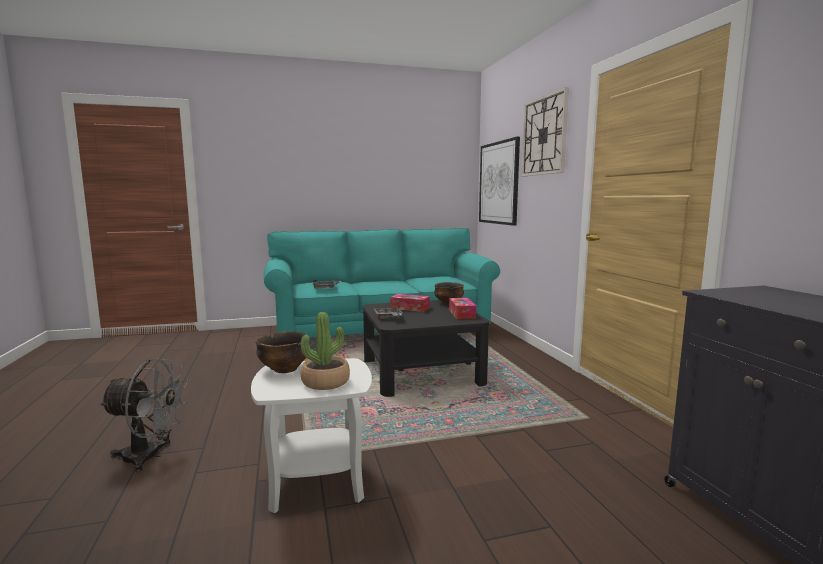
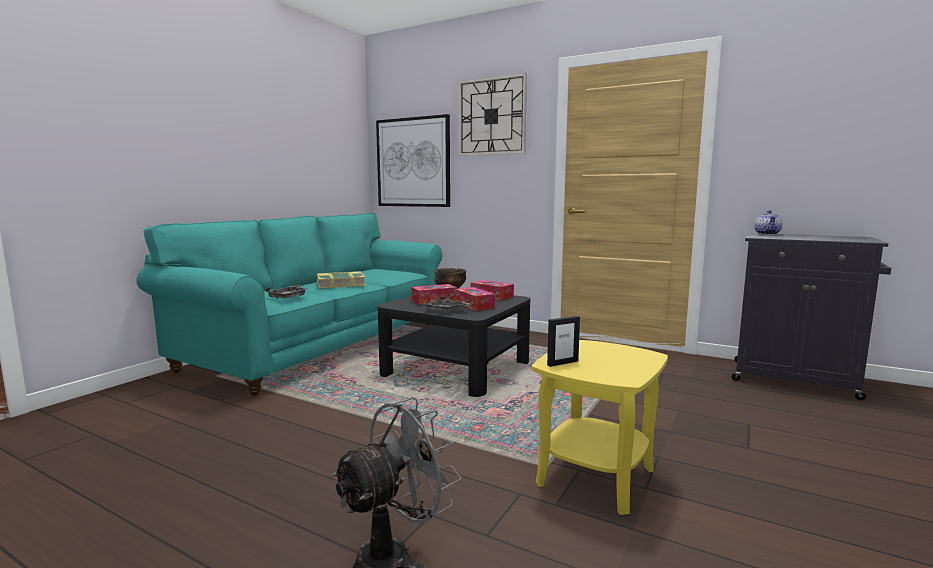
camera: 45 degrees left, 0 degrees up
white side table [251,358,372,513] -> yellow side table [532,340,668,515]
bowl [255,331,306,373] -> picture frame [547,316,580,367]
potted plant [301,312,350,390] -> none
none -> book [317,271,366,289]
none -> tissue box [455,287,495,311]
none -> teapot [754,210,782,235]

